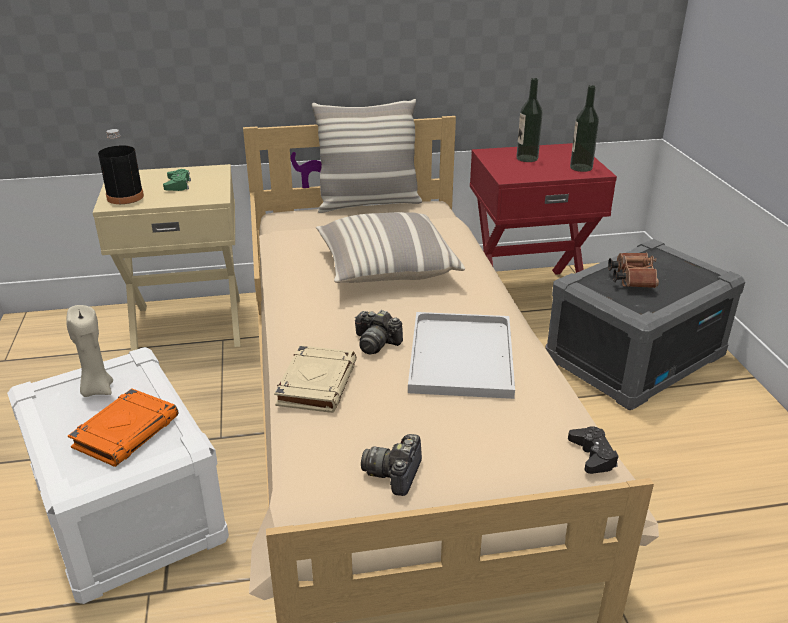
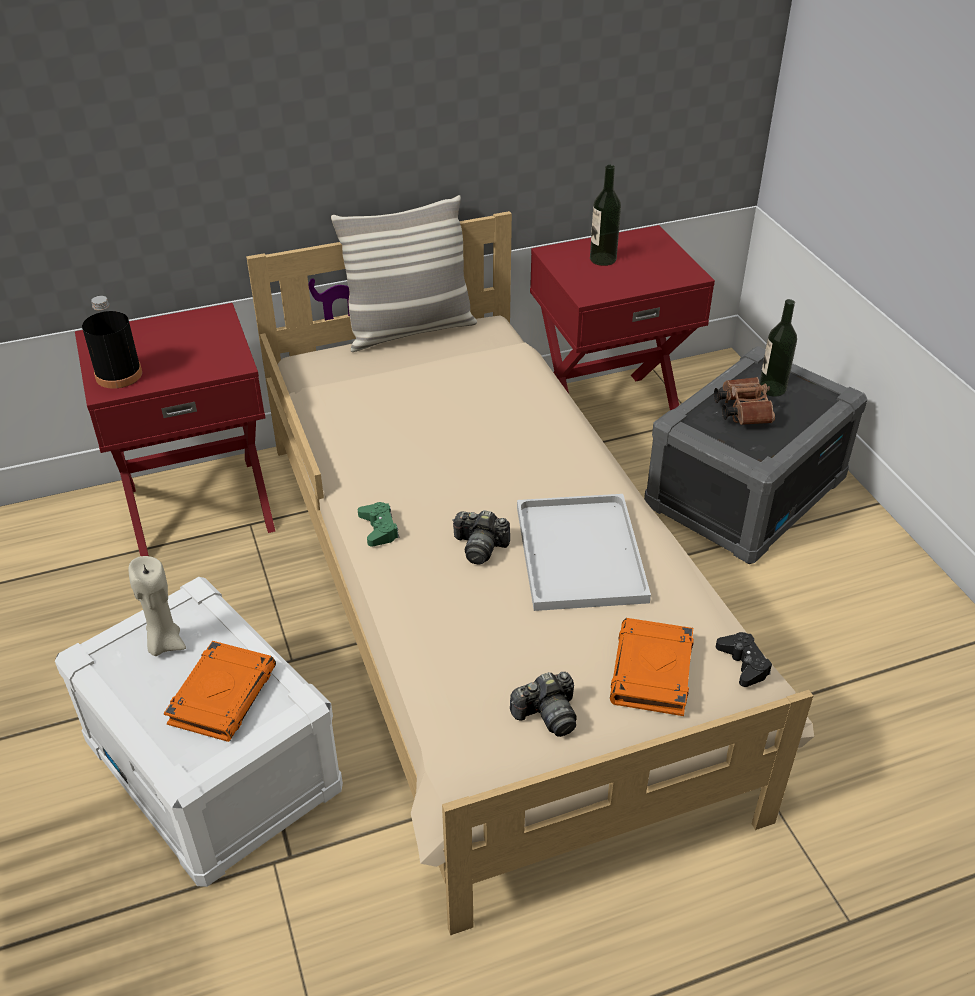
camera: 10 degrees left, 10 degrees up
beige nightstand [92,164,240,351] -> red nightstand [75,303,275,556]
green game controller [163,169,191,191] -> green game controller moved to [358,502,399,547]
beige book [274,345,357,413] -> none
pillow [316,212,465,283] -> none
camera [361,434,422,496] -> camera turned 120 degrees counterclockwise [510,672,577,737]
bottle [570,85,599,172] -> bottle moved to [759,299,797,396]
none -> orange book [610,618,694,716]

